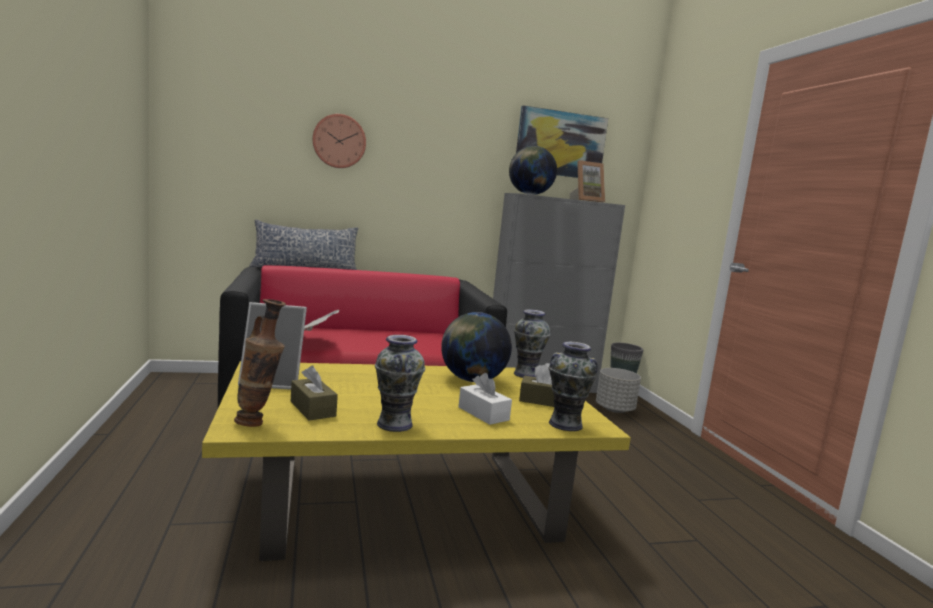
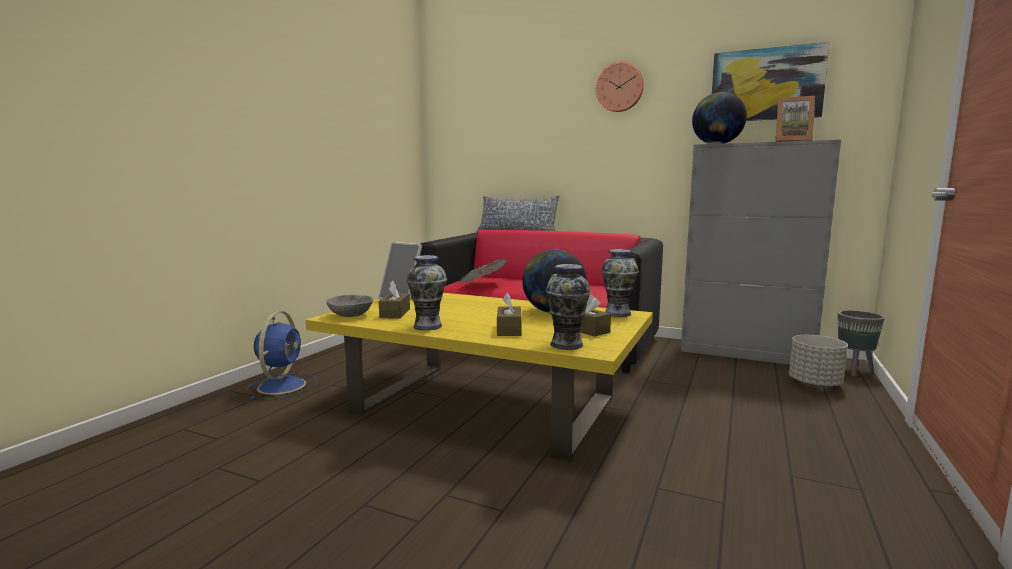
camera: 40 degrees right, 0 degrees up
vase [234,299,286,427] -> grey bowl [326,295,373,317]
wall clock [313,114,366,168] -> wall clock moved to [596,61,644,112]
white tissue box [458,373,512,425] -> brown tissue box [497,293,521,336]
none -> blue fan [248,311,317,399]

